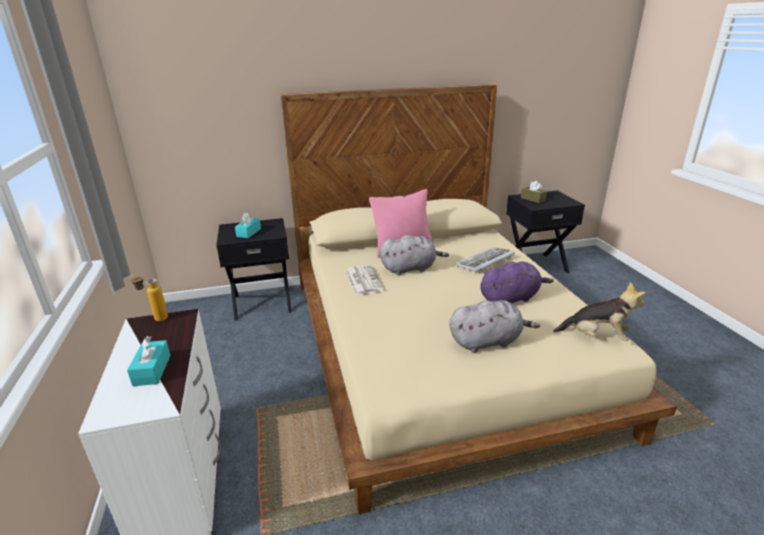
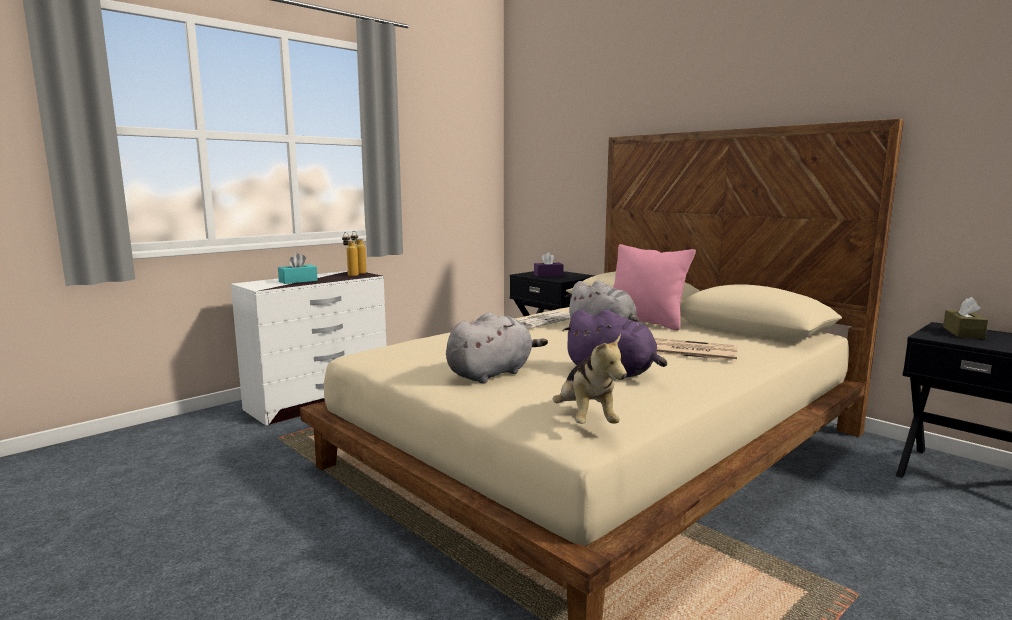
camera: 60 degrees right, 15 degrees down
turquoise tissue box [235,212,261,238] -> purple tissue box [534,252,563,277]
grey plush toy [450,300,540,353] -> grey plush toy turned 90 degrees counterclockwise [446,312,548,384]
keyboard [455,247,515,273] -> newspaper [654,338,738,362]
none -> bottle [342,232,359,276]

